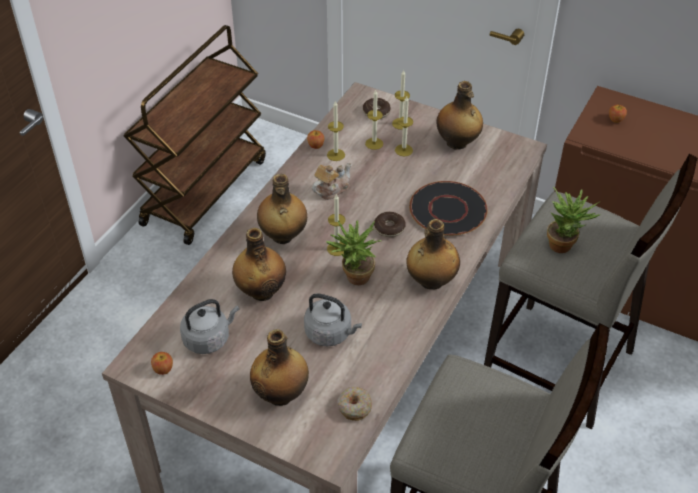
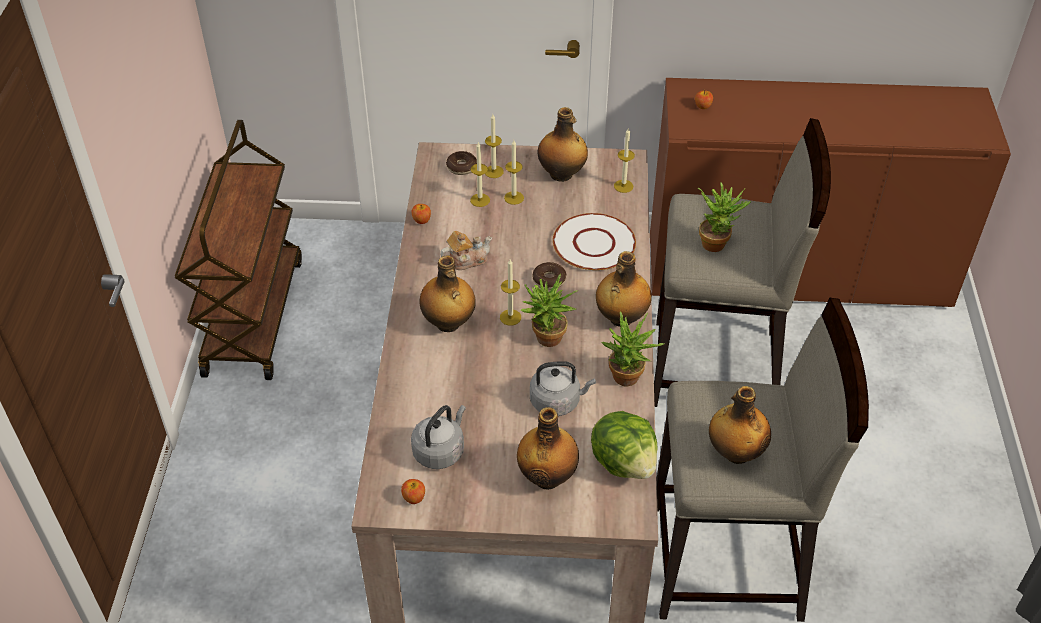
camera: 25 degrees left, 0 degrees up
bottle [232,228,286,301] -> bottle moved to [709,386,771,464]
teapot [312,163,352,200] -> teapot turned 45 degrees clockwise [440,231,493,270]
candle [327,100,345,161] -> candle moved to [614,128,635,193]
donut [337,387,372,421] -> lettuce [591,411,657,479]
black plate [409,181,488,235] -> white plate [553,213,636,270]
none -> potted plant [601,311,664,386]

